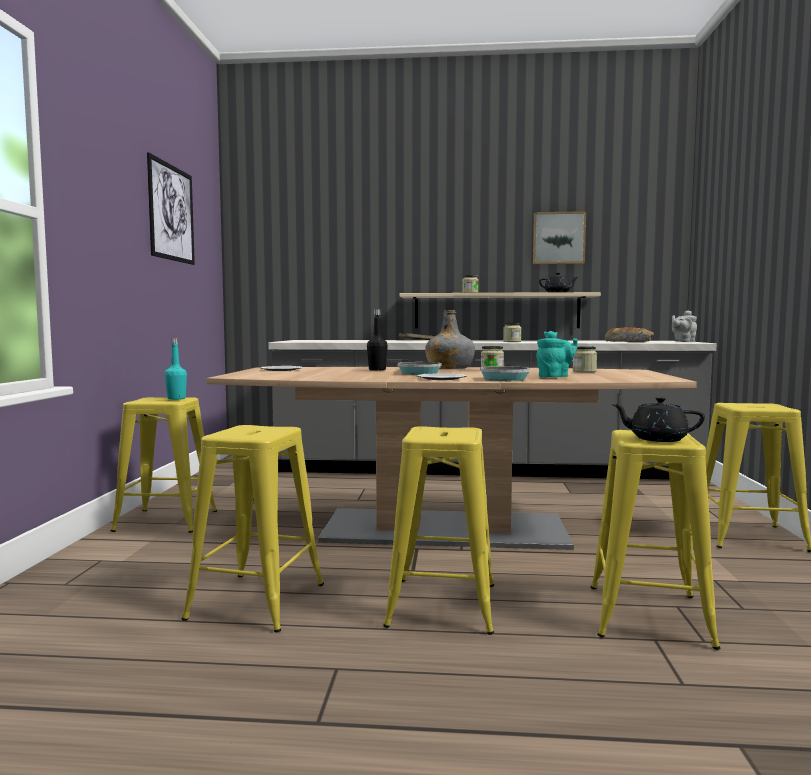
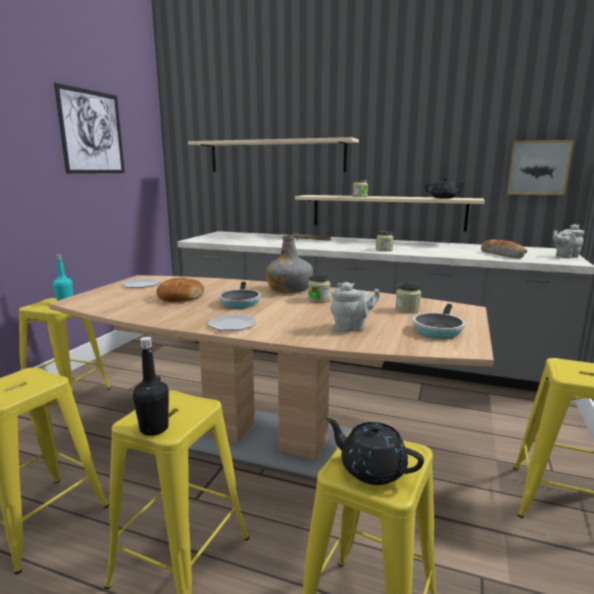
camera: 15 degrees right, 10 degrees up
black bottle [367,309,388,370] -> black bottle moved to [133,337,169,436]
frying pan [480,364,530,381] -> frying pan moved to [412,304,465,338]
picture [533,211,586,264] -> picture moved to [507,140,574,195]
turquoise teapot [536,331,578,377] -> grey teapot [330,282,380,332]
none -> bread [157,278,204,302]
none -> beige shelf [188,137,359,172]

